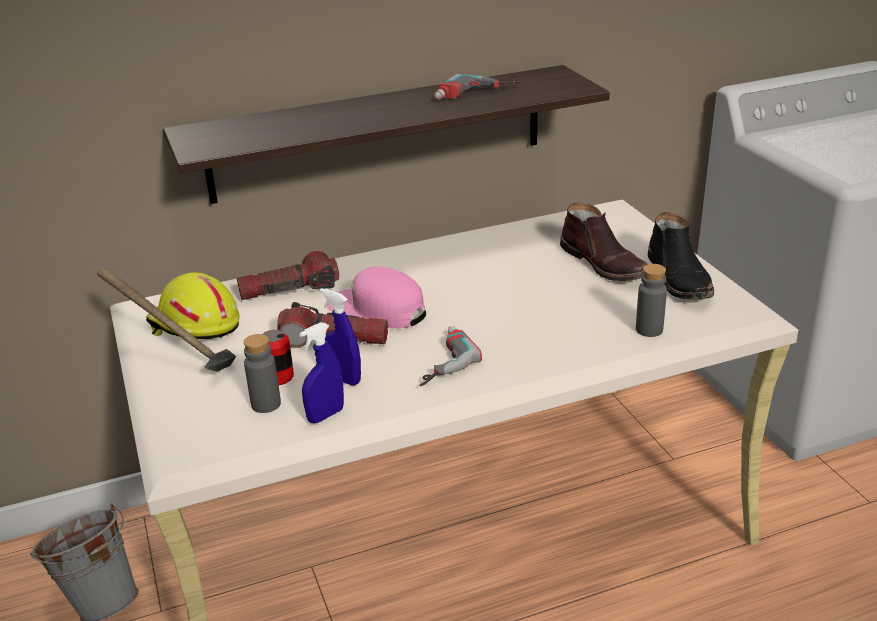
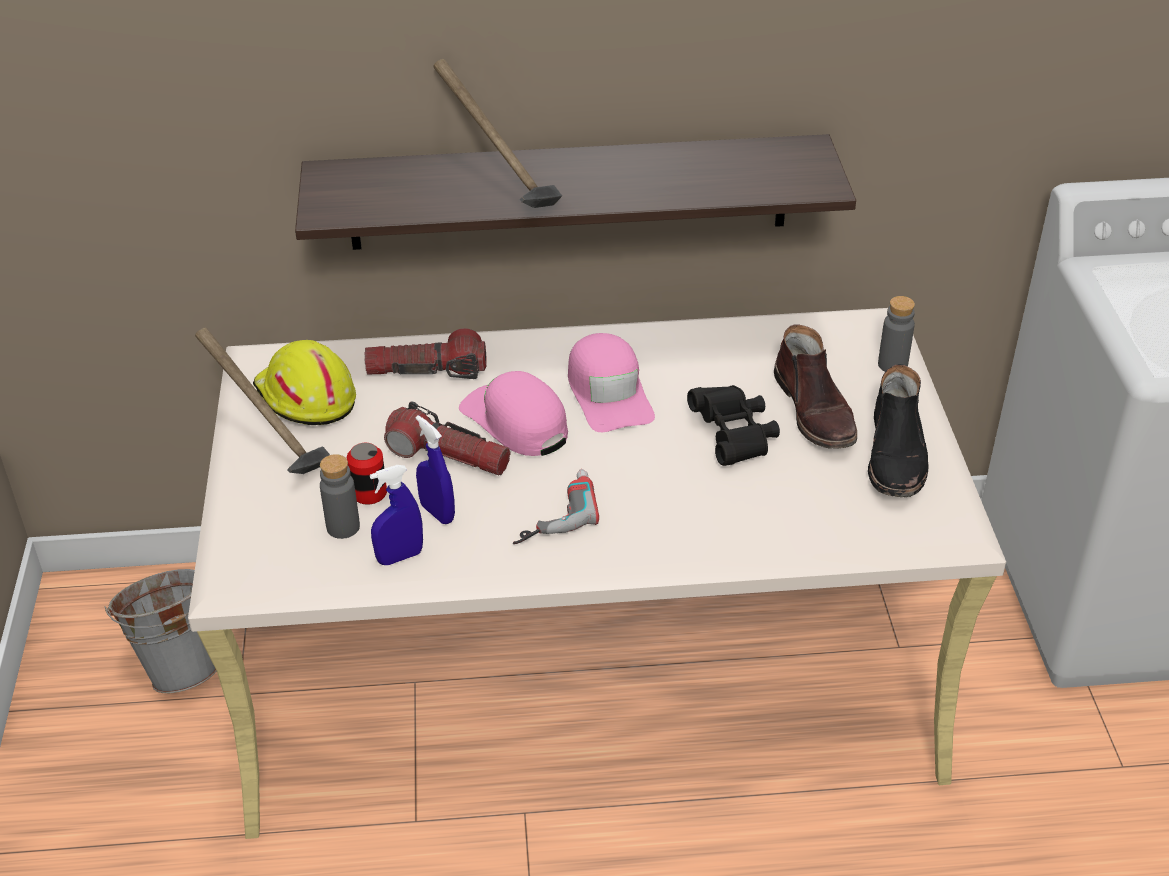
camera: 15 degrees right, 10 degrees up
power drill [435,74,521,99] -> none
grey bottle [636,264,667,337] -> grey bottle moved to [878,296,915,372]
none -> hammer [434,59,562,208]
none -> pink cap [568,333,655,432]
none -> black binoculars [687,385,780,466]

